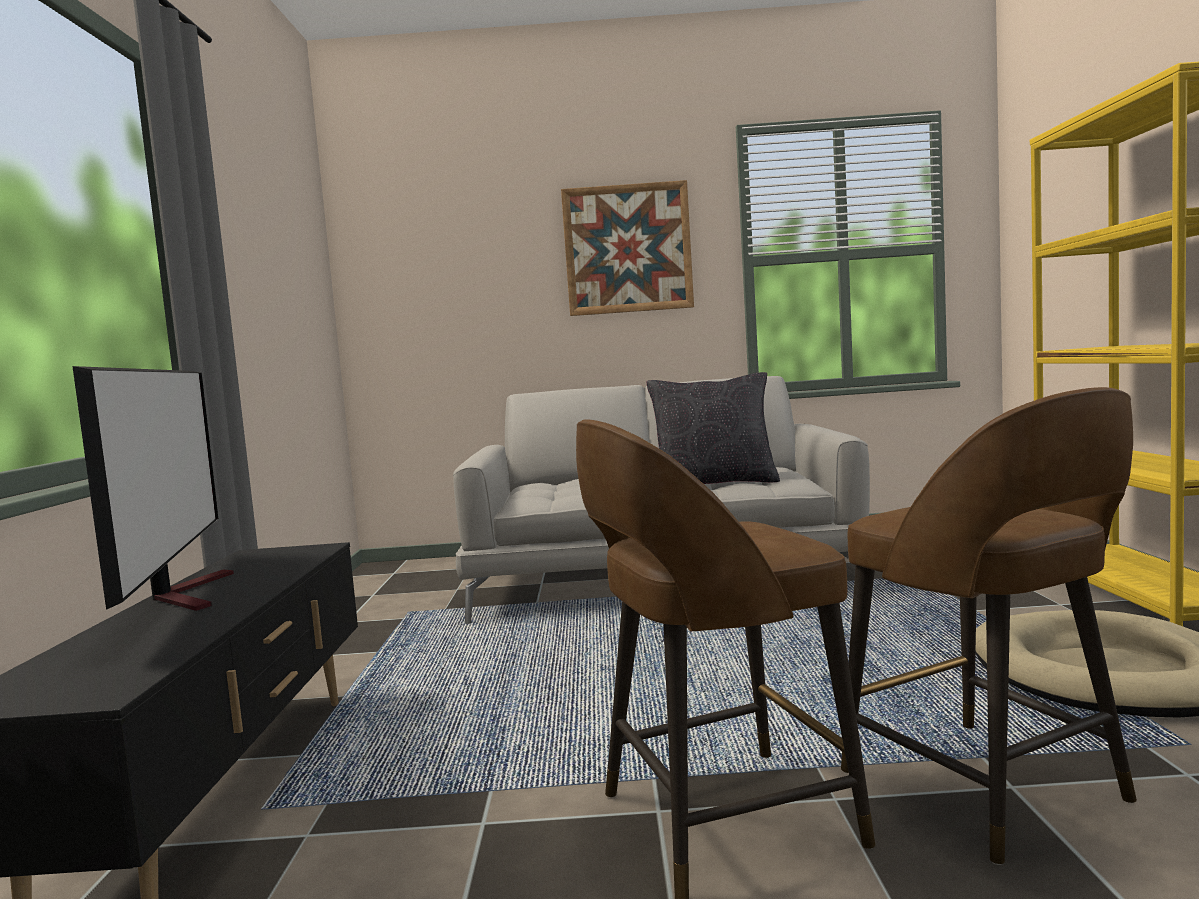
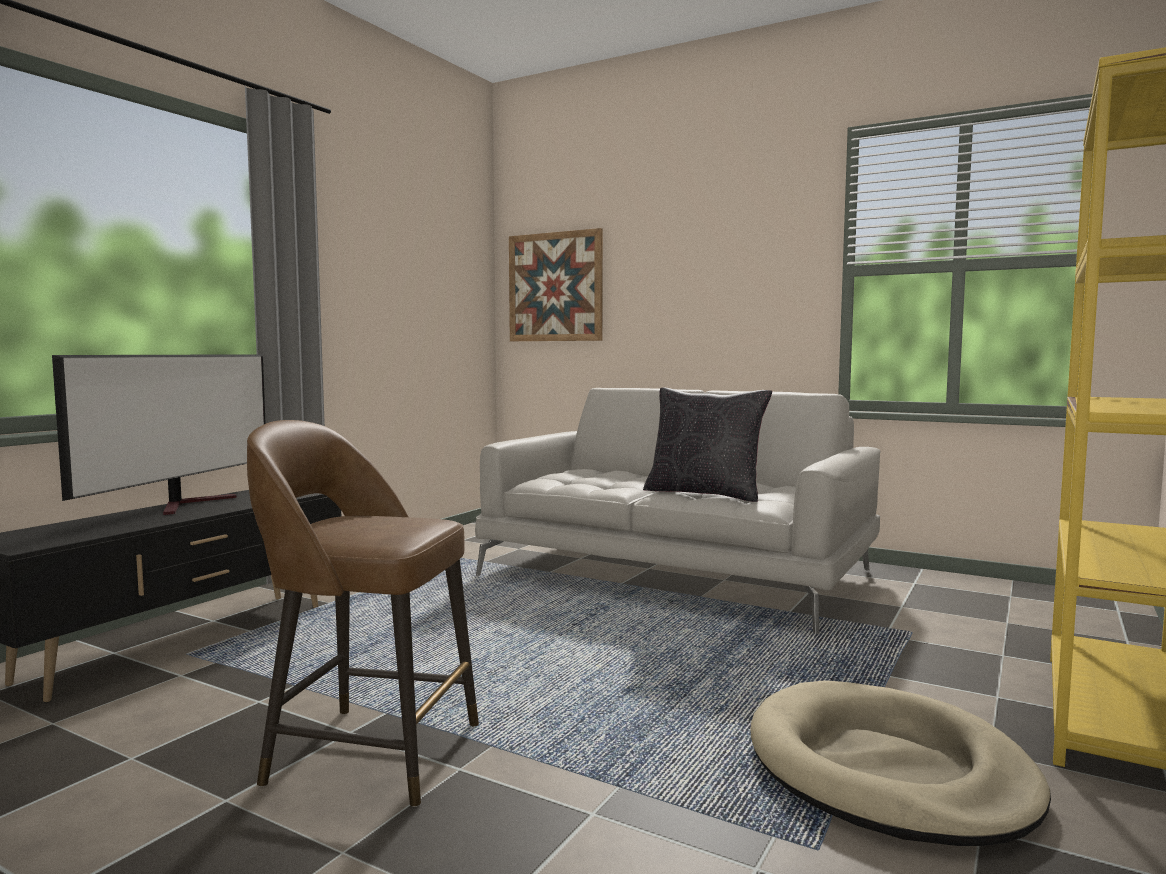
camera: 30 degrees right, 0 degrees up
picture [561,180,694,316] -> picture moved to [509,228,603,341]
brown stool [841,387,1137,865] -> none

